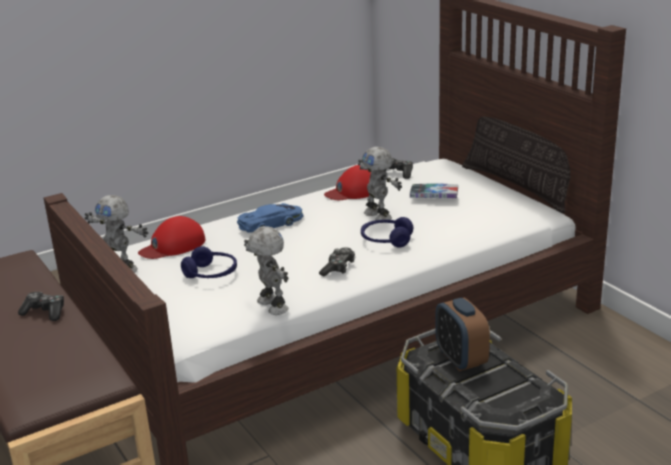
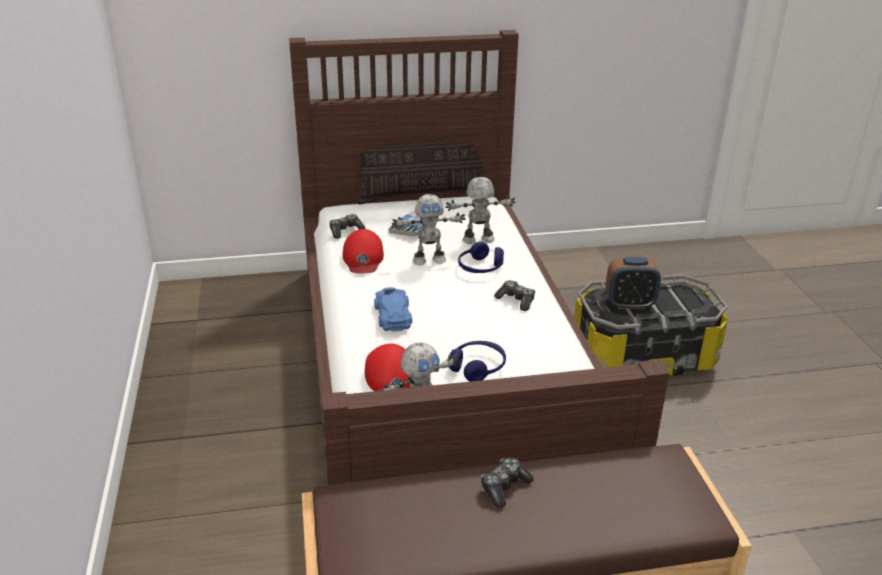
camera: 70 degrees left, 5 degrees up
toy robot [244,226,289,315] -> toy robot moved to [445,177,515,244]

